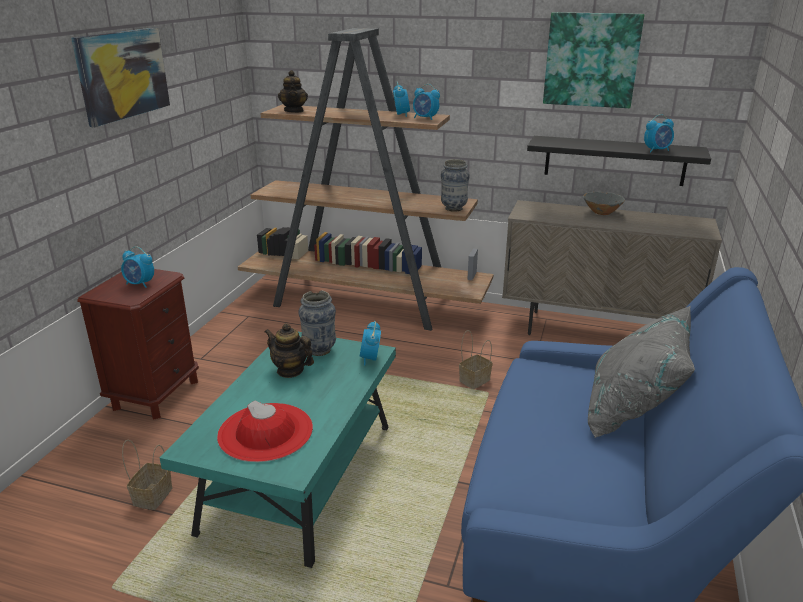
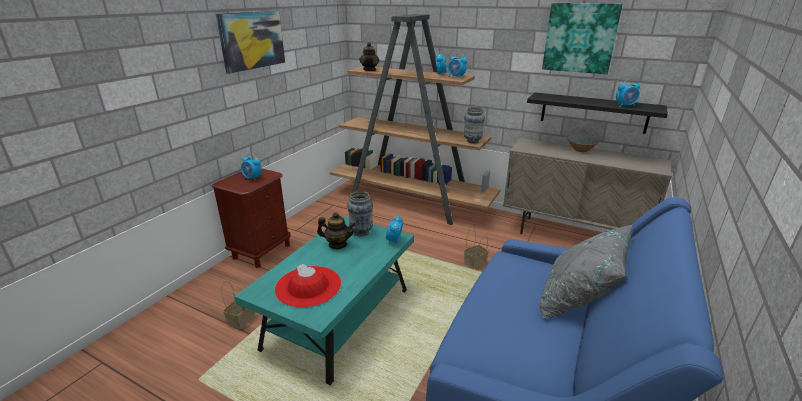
camera: 10 degrees right, 0 degrees up
teapot [265,323,314,378] -> teapot turned 150 degrees clockwise [317,212,356,249]

